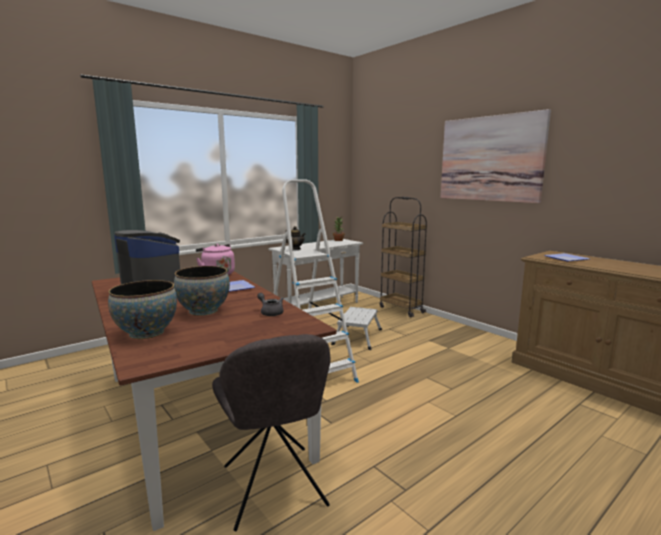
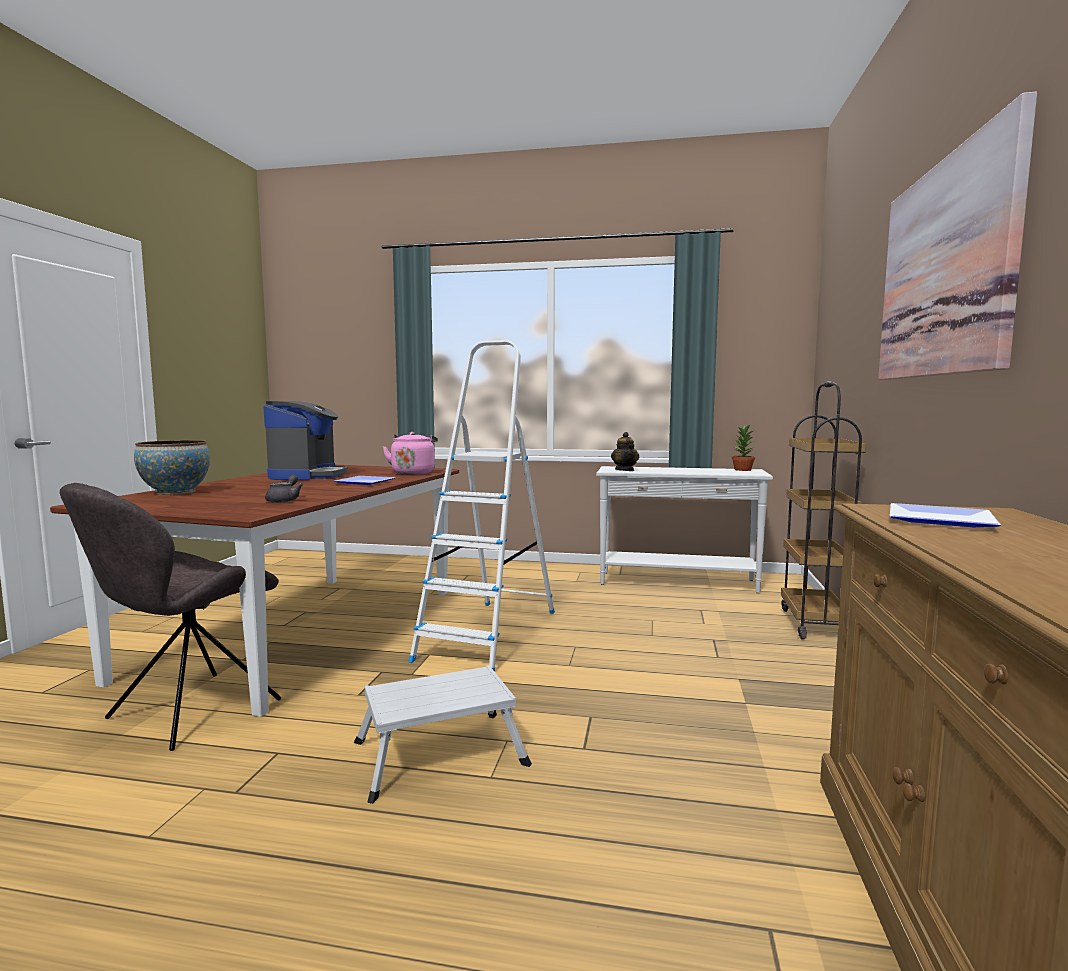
camera: 50 degrees right, 5 degrees down
bowl [174,266,230,316] -> none
white step ladder [331,307,382,350] -> white step ladder moved to [354,665,532,804]

